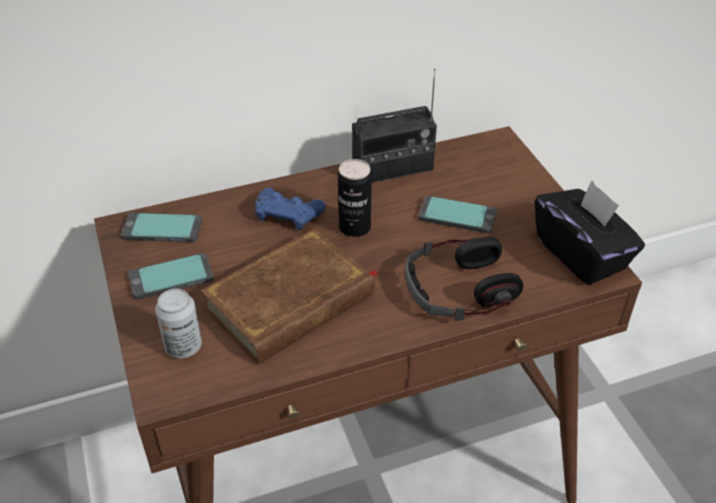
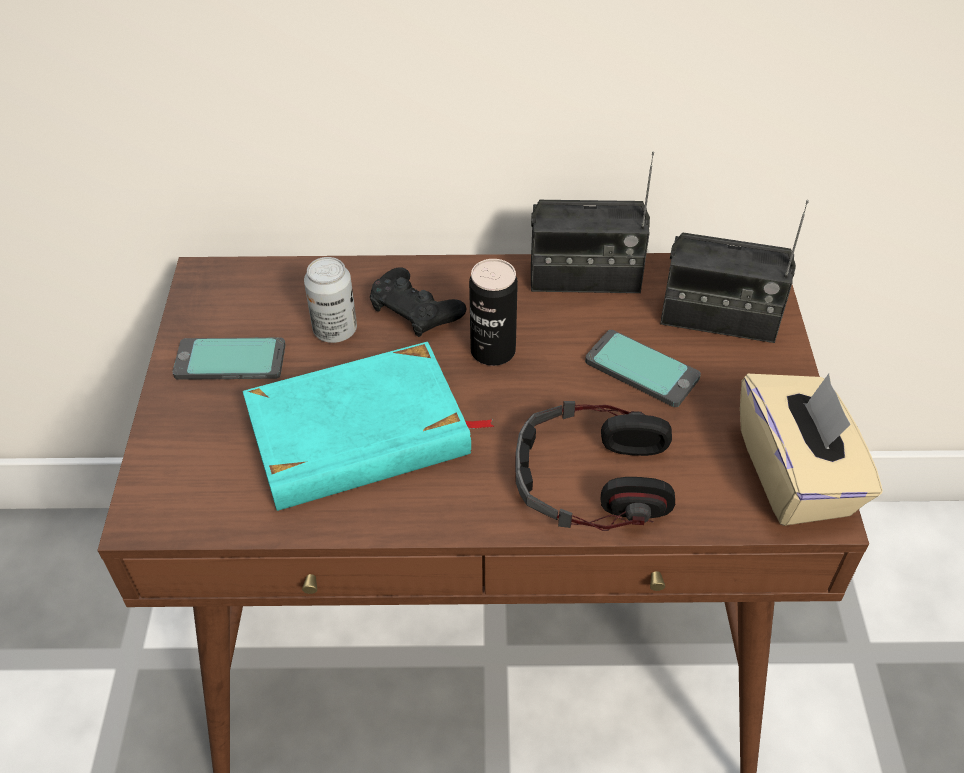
camera: 20 degrees right, 5 degrees up
phone [121,213,202,242] -> none
can [155,289,202,358] -> can moved to [304,257,357,343]
brown book [201,229,380,365] -> turquoise book [243,342,494,511]
blue game controller [255,188,326,230] -> black game controller [370,267,467,337]
black tissue box [535,180,645,285] -> beige tissue box [740,374,883,526]
none -> radio [660,200,809,343]

